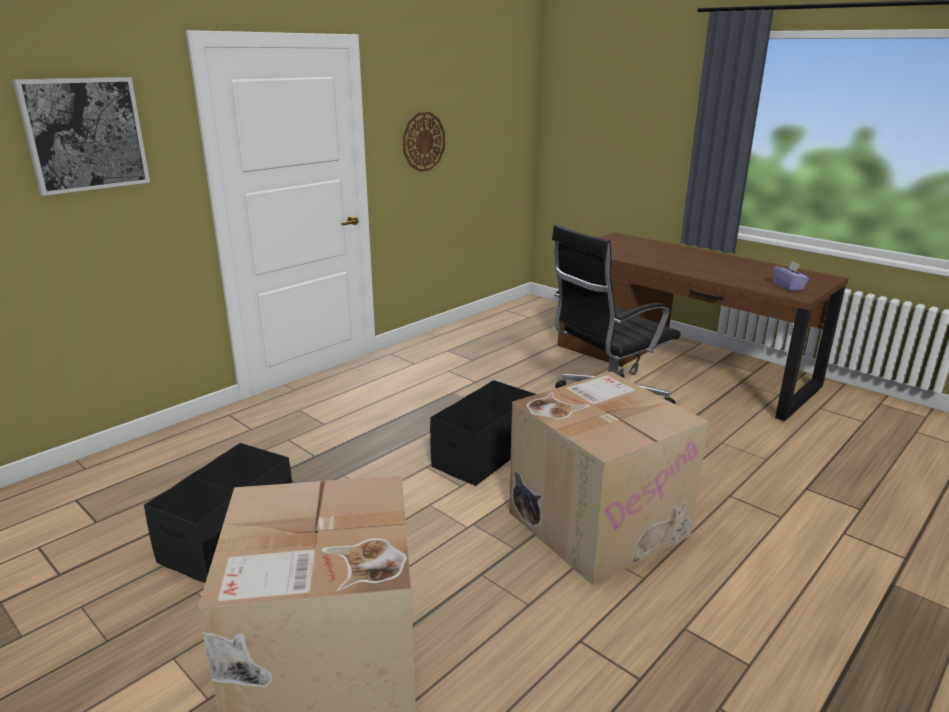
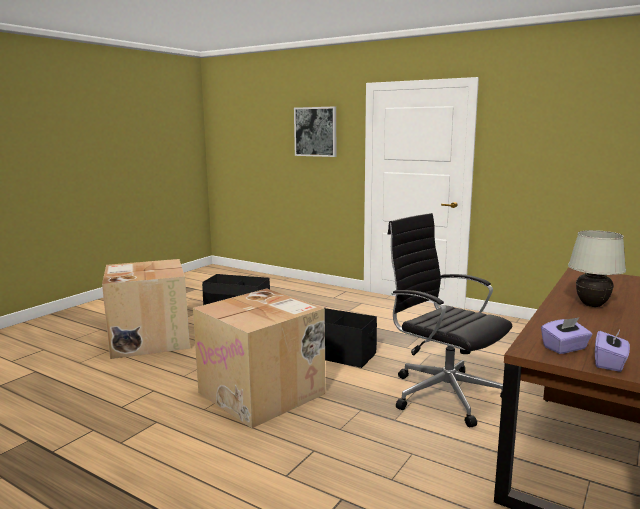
camera: 80 degrees right, 10 degrees down
wall clock [403,112,445,172] -> none
none -> white table lamp [568,230,626,307]
none -> purple tissue box [595,328,630,372]

